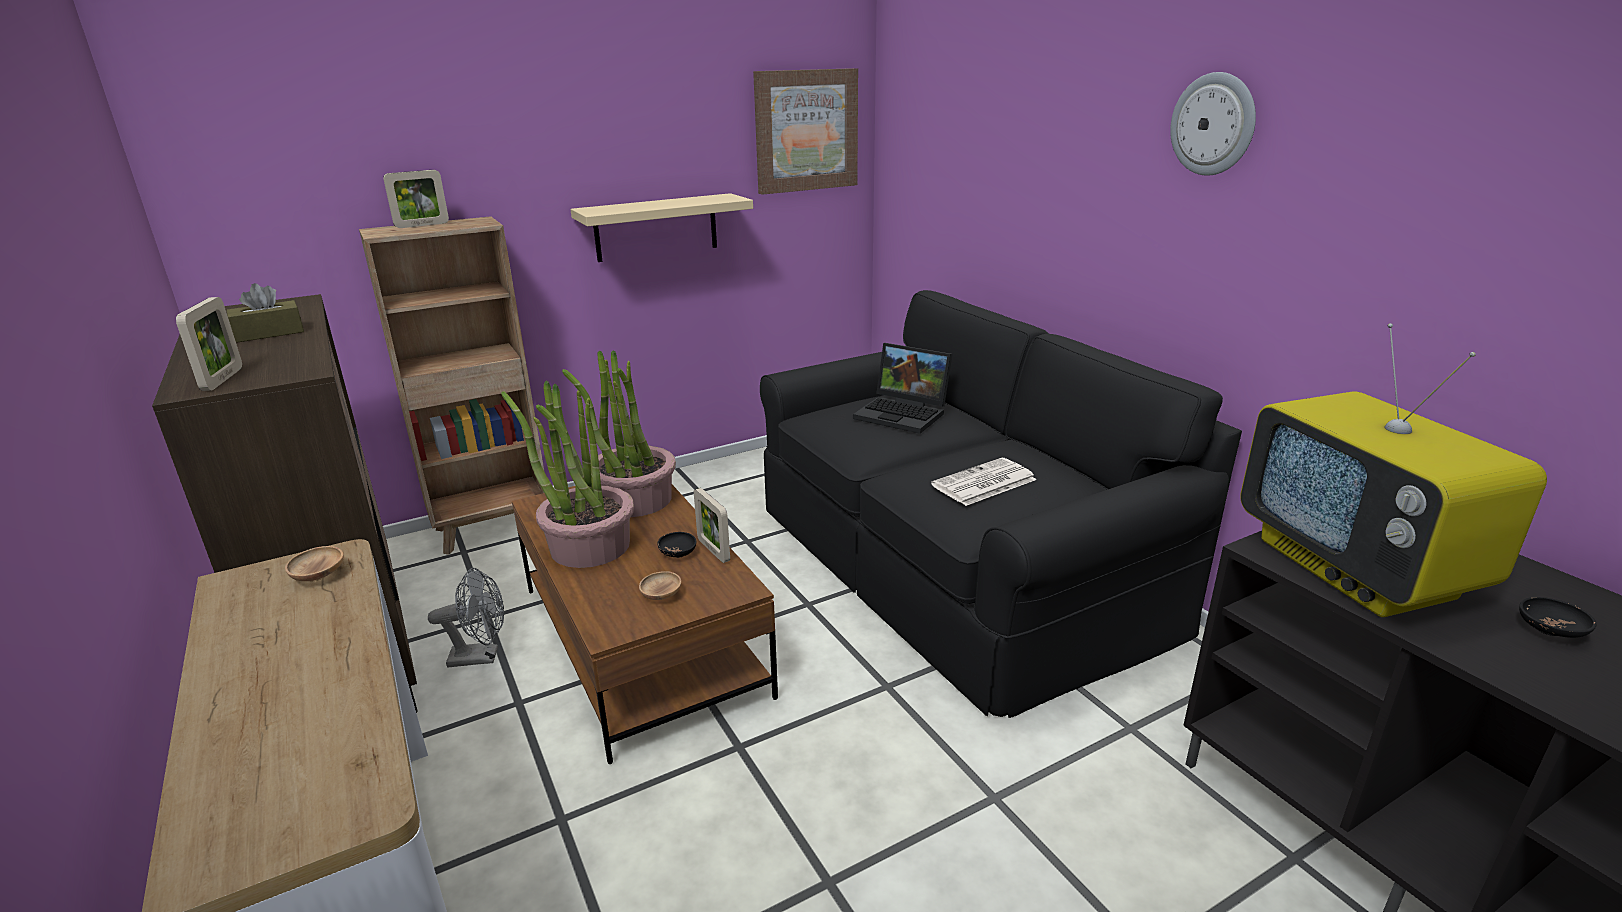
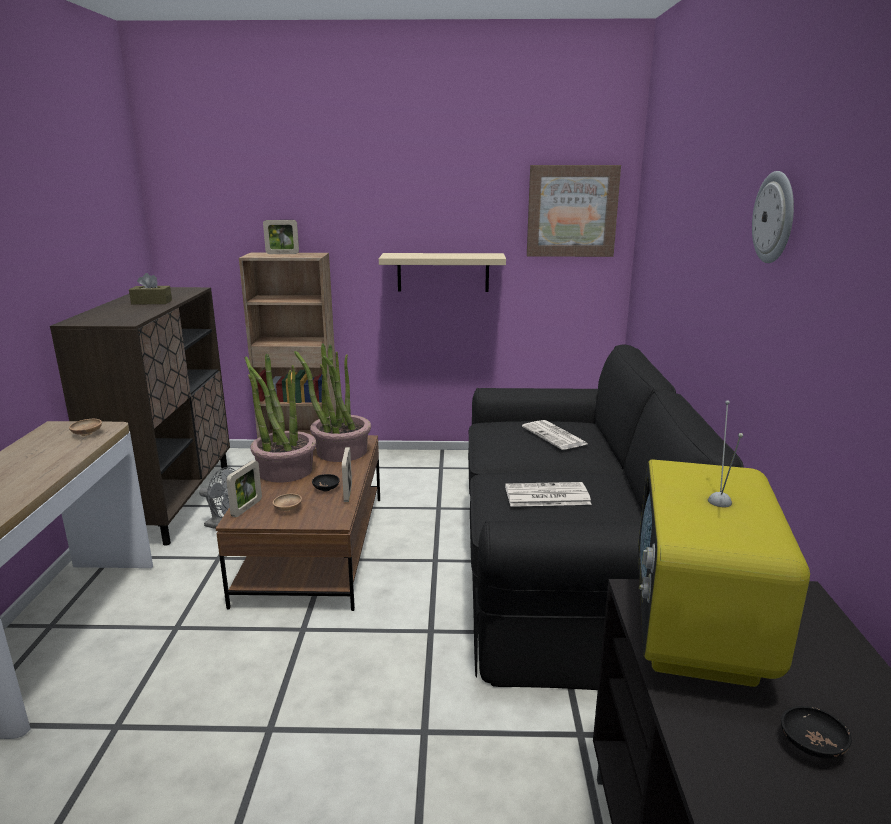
camera: 30 degrees right, 5 degrees down
picture frame [176,297,242,391] -> picture frame moved to [226,460,262,517]
laptop [853,343,952,434] -> newspaper [522,420,588,450]

